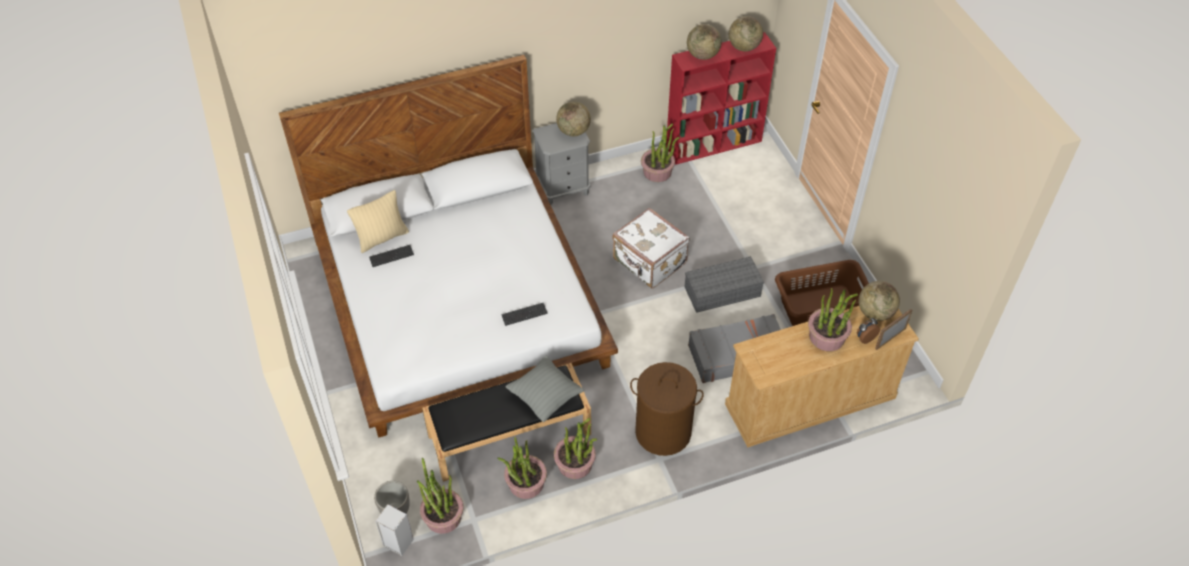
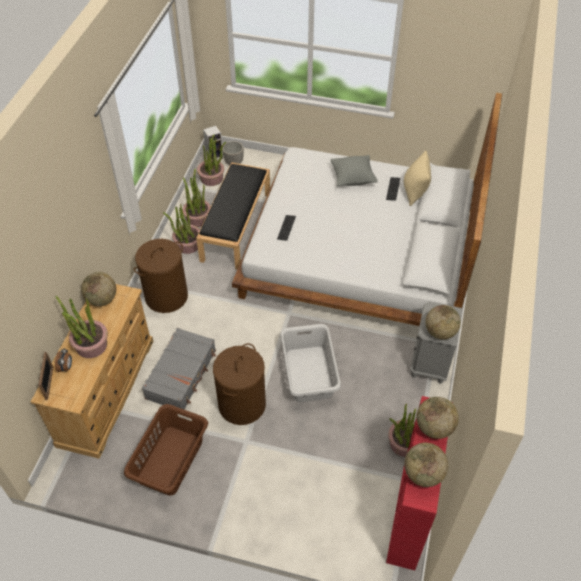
camera: 125 degrees right, 0 degrees up
grey pillow [505,355,585,422] -> grey pillow moved to [331,155,378,186]
white suitcase [612,207,689,289] -> grey laundry basket [280,324,341,402]
grey storage box [684,256,764,313] -> brown laundry basket [213,343,266,425]
globe [859,281,900,321] -> globe moved to [81,272,116,306]

